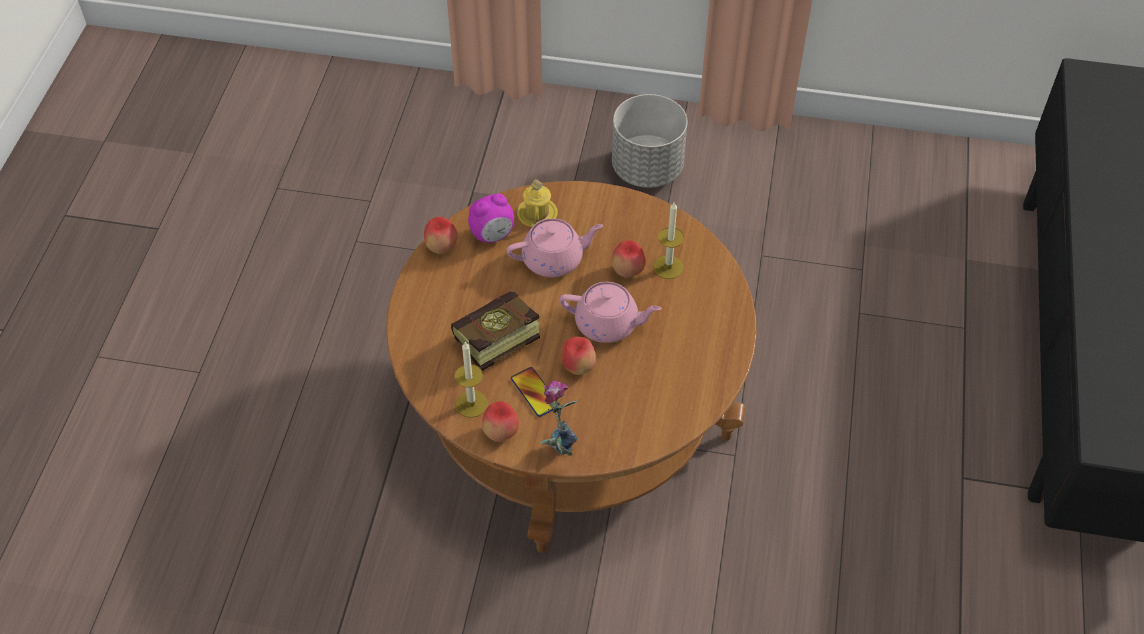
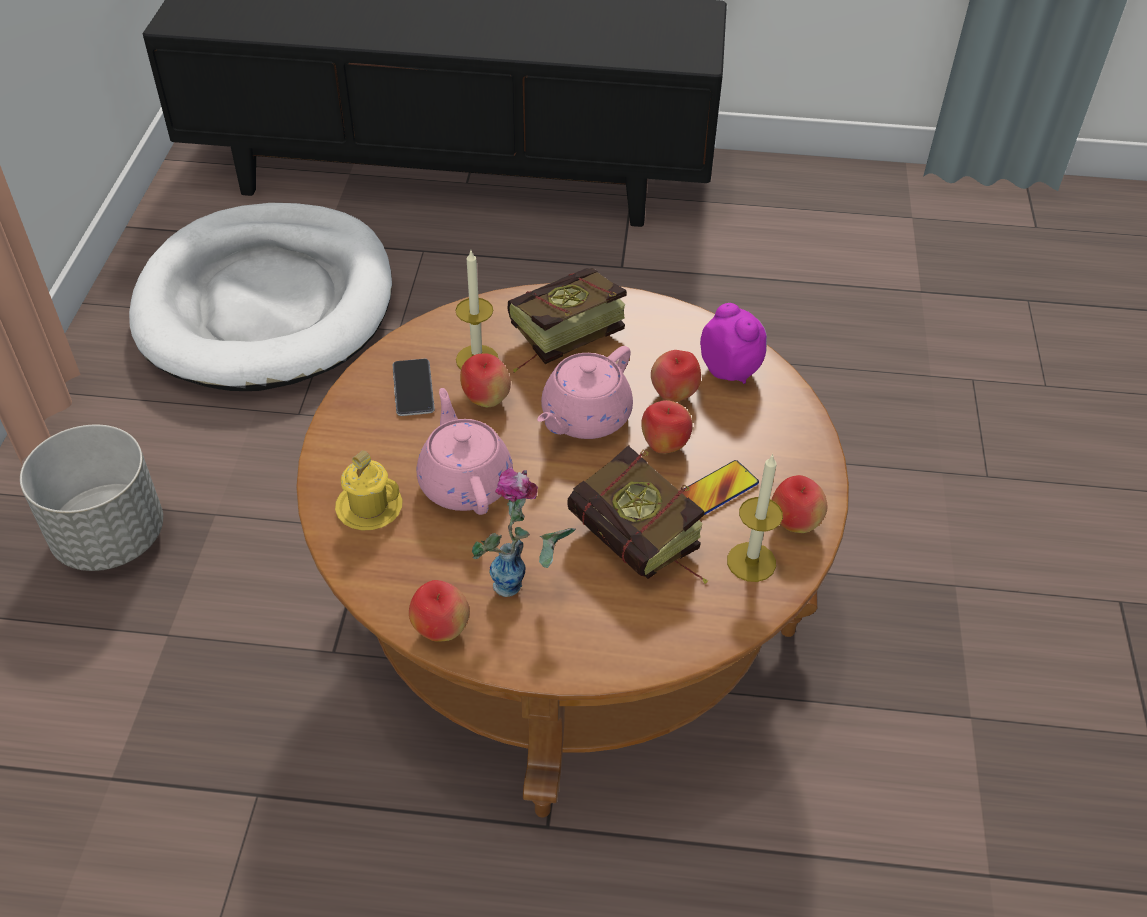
camera: 95 degrees left, 5 degrees down
alarm clock [468,193,514,243] -> alarm clock moved to [700,303,767,384]
vase [540,381,578,456] -> vase moved to [472,467,576,597]
pink teapot [560,282,662,343] -> pink teapot turned 150 degrees counterclockwise [537,346,633,439]
none -> white dog bed [129,203,392,391]
none -> phone [393,359,435,416]
none -> book [508,268,627,372]
none -> apple [651,350,701,402]

